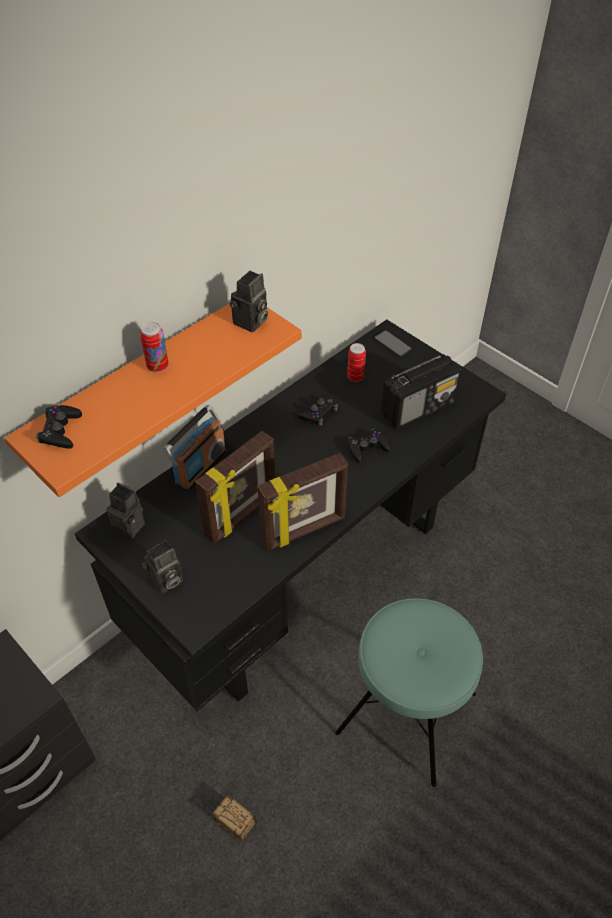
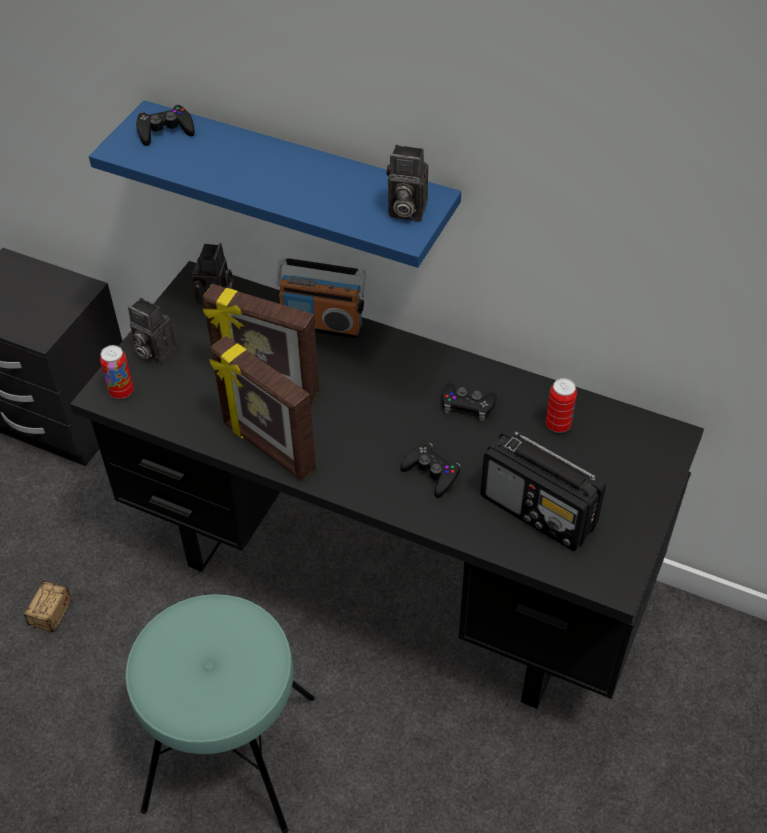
camera: 70 degrees right, 0 degrees up
orange shelf [4,303,302,497] -> blue shelf [89,100,461,268]
can [140,322,169,372] -> can moved to [100,345,134,399]
phone [374,330,412,357] -> none

